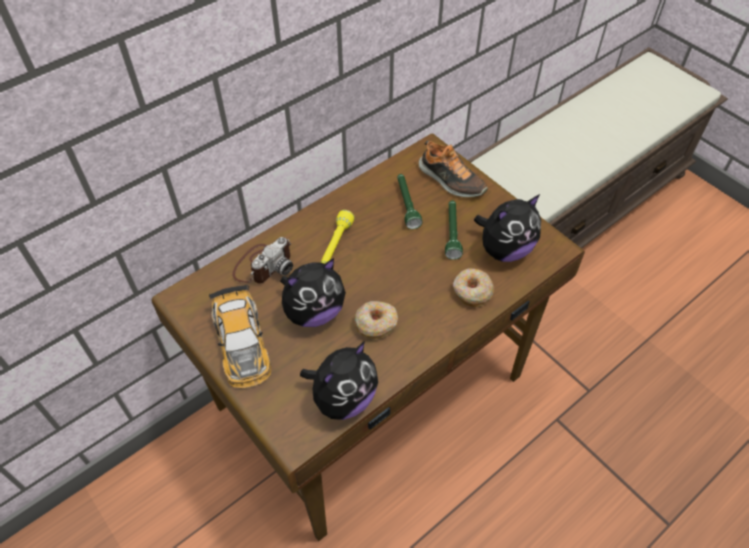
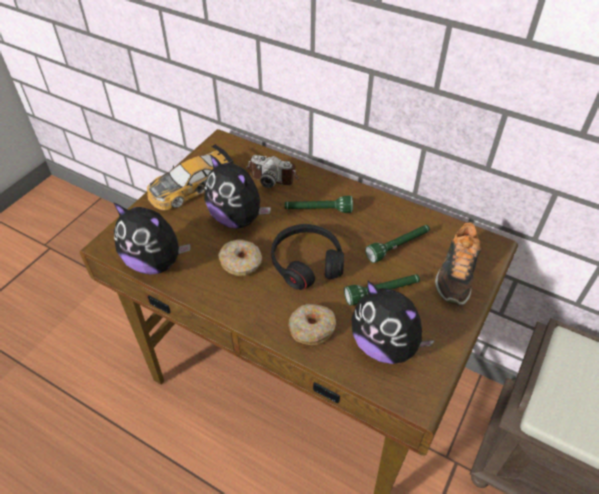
camera: 70 degrees right, 5 degrees down
yellow flashlight [321,210,355,264] -> green flashlight [284,196,353,213]
none -> black headphones [271,224,344,290]

